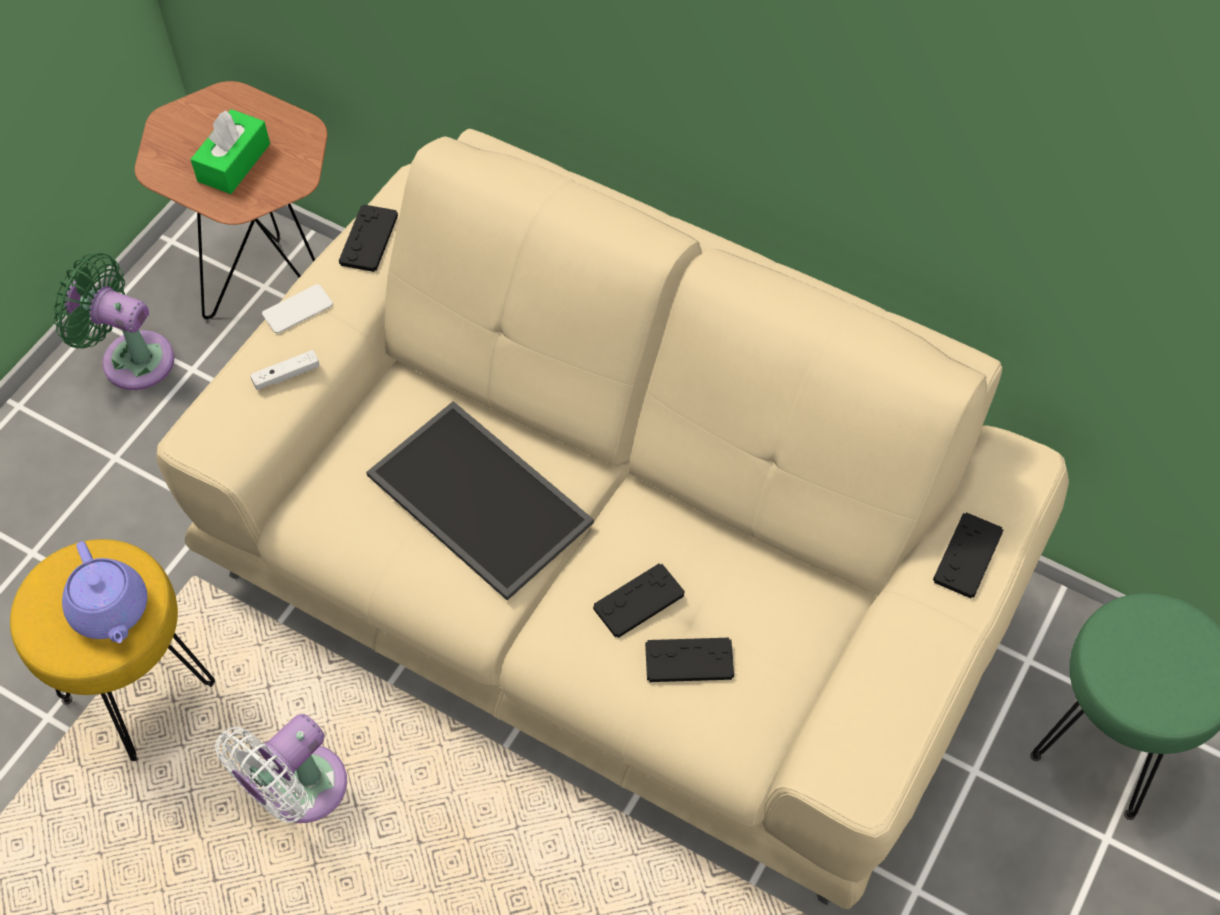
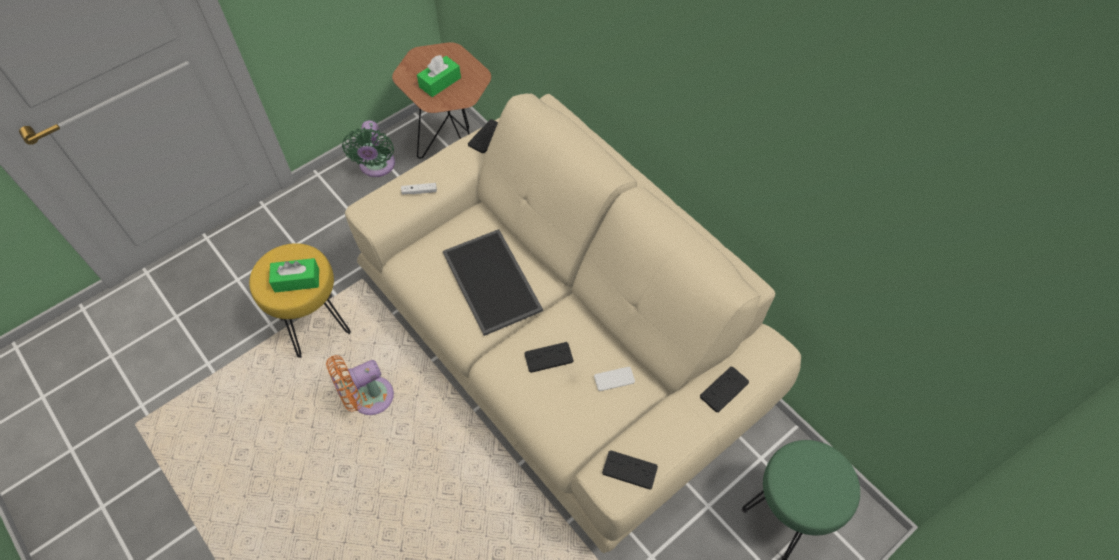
camera: 20 degrees right, 0 degrees up
green fan [53,253,175,390] -> green fan turned 135 degrees counterclockwise [342,120,395,177]
purple teapot [62,541,148,643] -> green tissue box [269,258,319,293]
white fan [215,714,347,823] -> orange fan [326,355,394,415]
phone [262,284,333,333] -> phone moved to [594,367,635,391]
black game controller [645,638,734,682] -> black game controller moved to [602,450,658,489]

